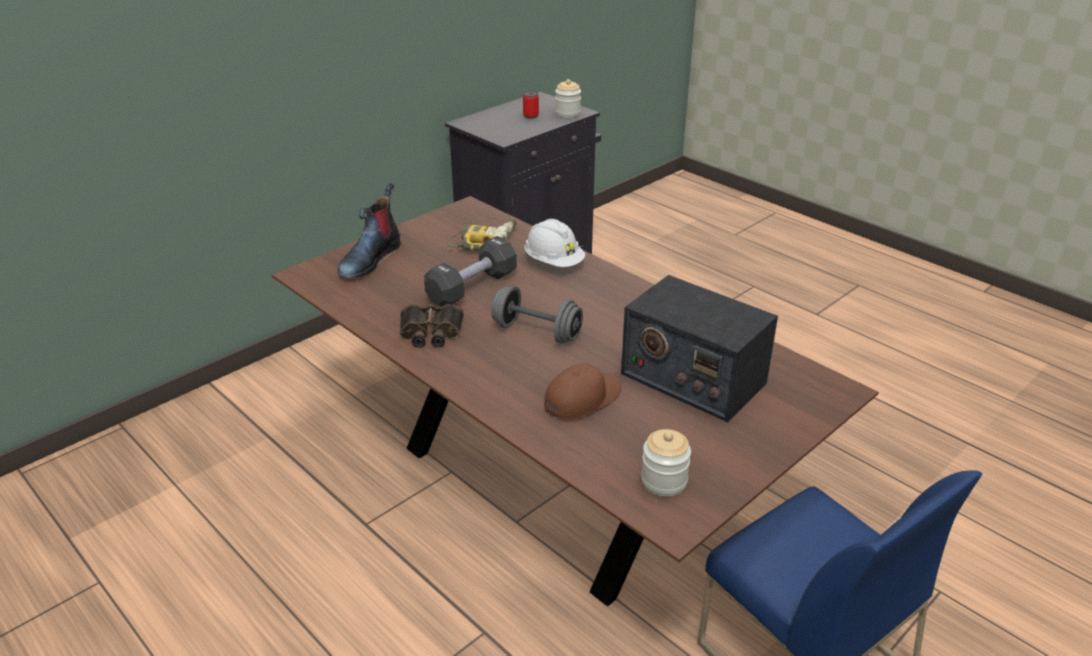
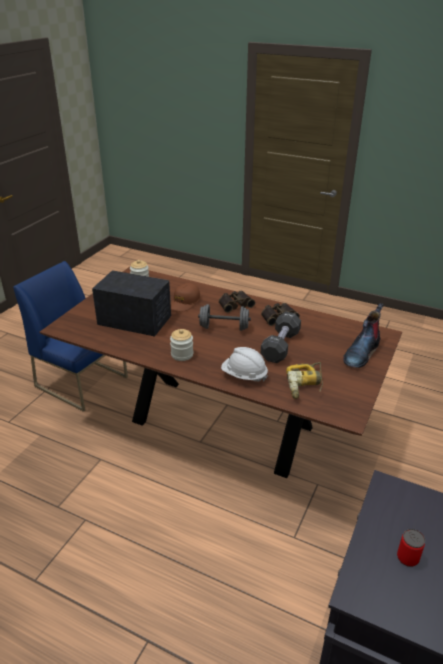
camera: 160 degrees right, 0 degrees up
boot [338,183,401,278] -> boot turned 150 degrees counterclockwise [343,303,384,368]
jar [555,79,581,118] -> jar moved to [170,329,193,361]
none -> binoculars [219,291,255,313]

